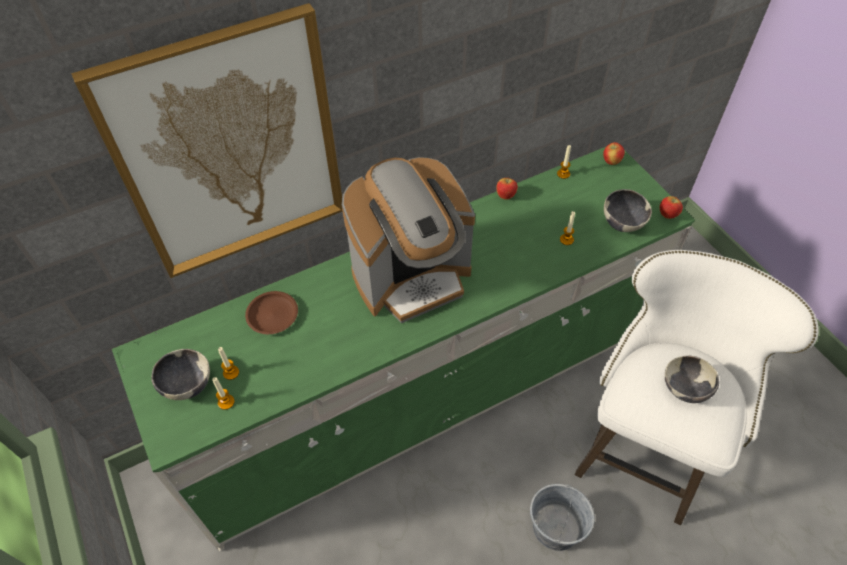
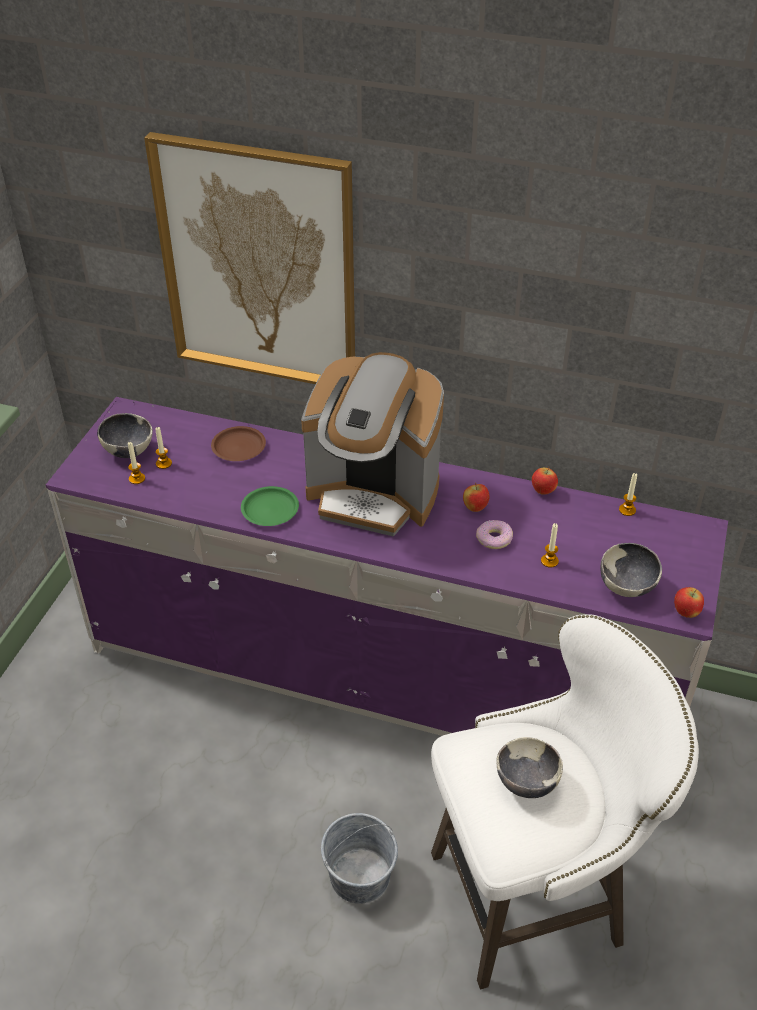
camera: 45 degrees right, 10 degrees down
green cabinet [112,142,695,551] -> purple cabinet [46,397,728,736]
apple [603,142,625,165] -> apple moved to [463,483,490,512]
none -> green plate [241,486,299,526]
none -> donut [476,520,513,549]

